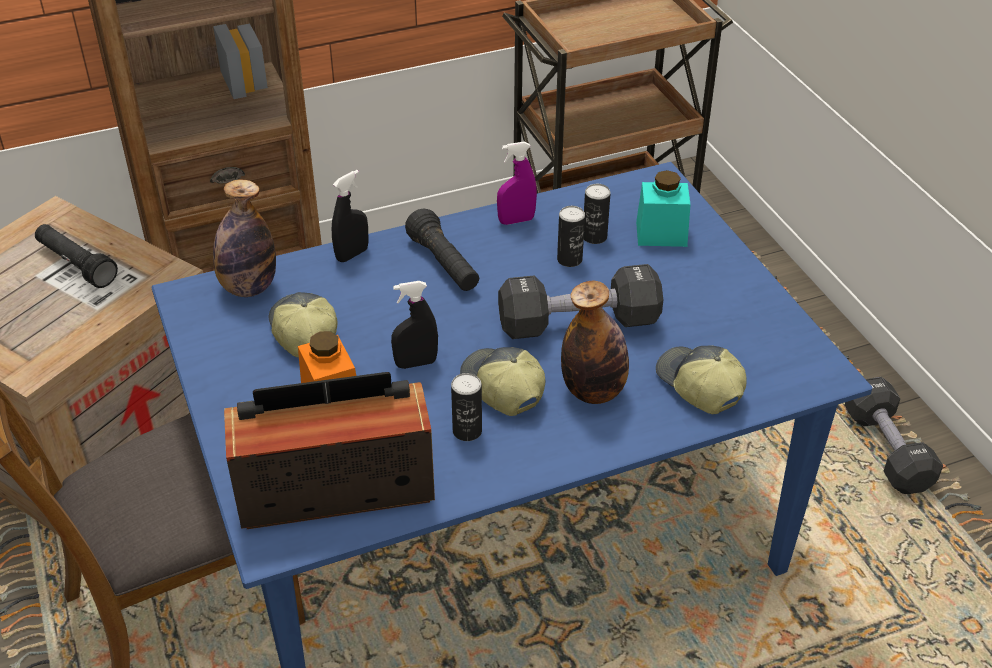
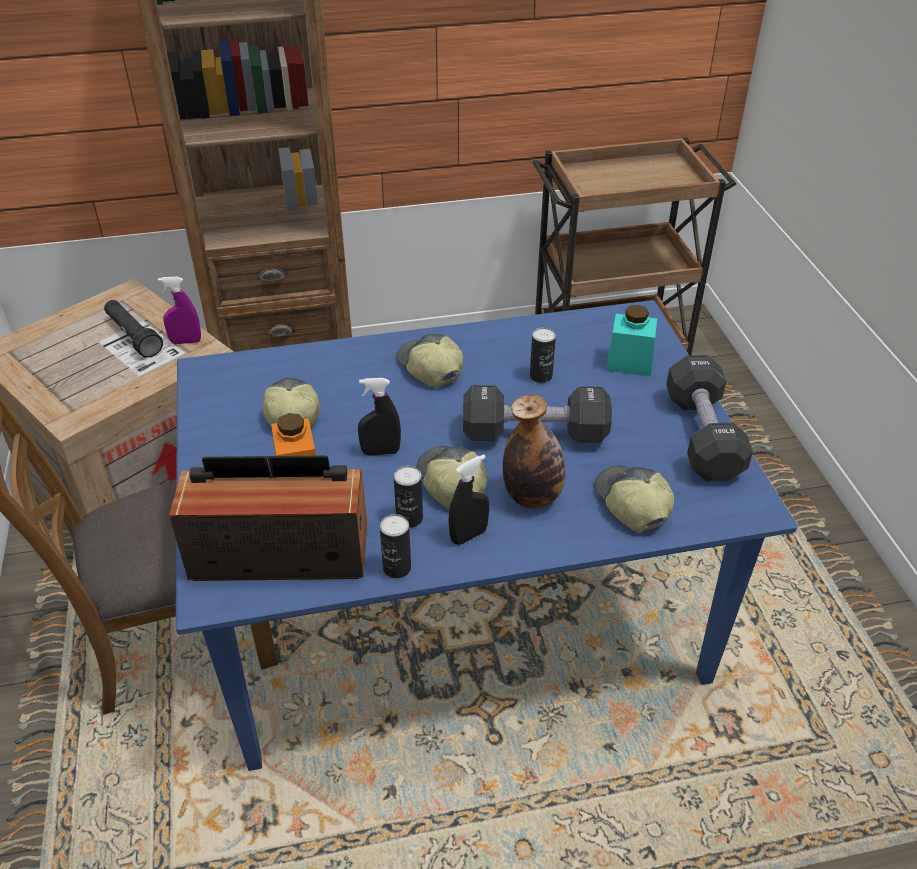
camera: 10 degrees right, 0 degrees up
bottle [213,180,276,297] -> none
black spray bottle [332,170,368,262] -> black spray bottle moved to [449,454,489,545]
black flashlight [405,208,479,291] -> cap [396,334,463,388]
purple spray bottle [497,141,537,225] -> purple spray bottle moved to [158,276,201,344]
can [584,184,611,244] -> can moved to [380,514,411,578]
black dumbbell [845,377,943,494] -> black dumbbell moved to [666,355,753,481]

